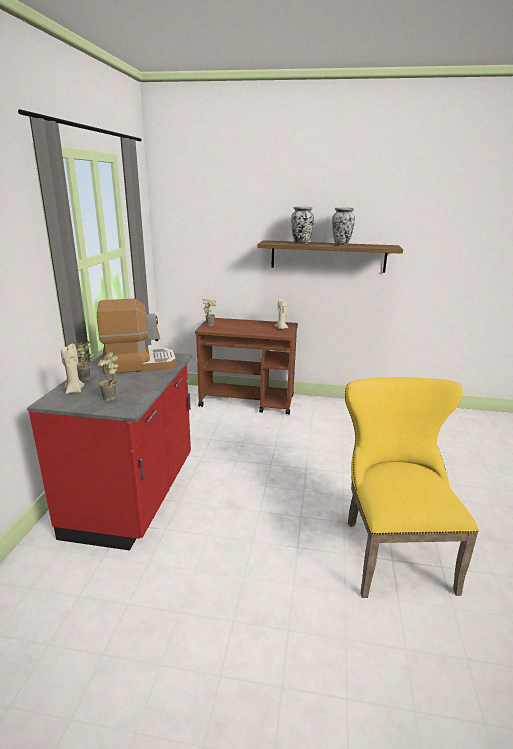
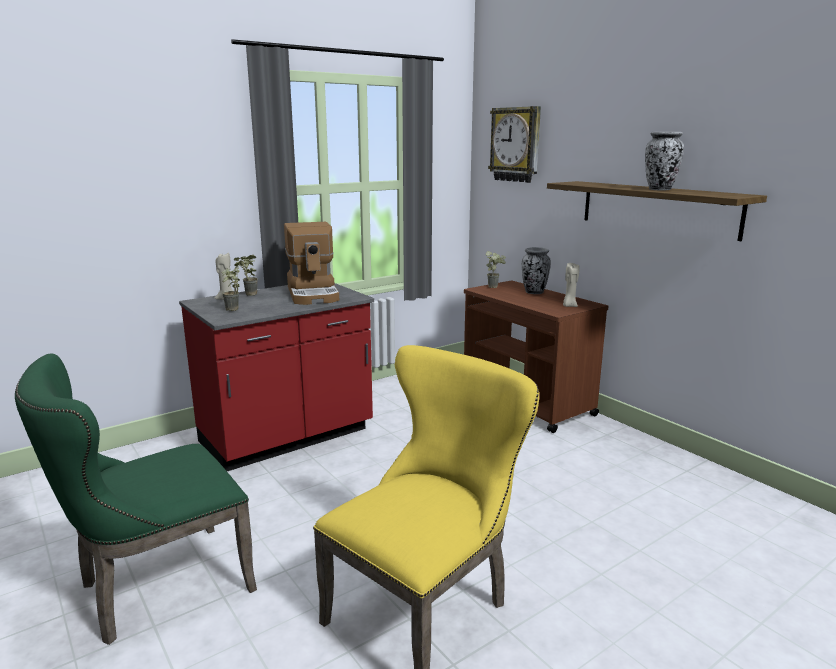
camera: 45 degrees right, 5 degrees down
coffee machine [97,299,176,374] -> coffee machine turned 45 degrees clockwise [284,222,339,305]
vase [291,206,314,244] -> vase moved to [522,247,551,294]
none -> green chair [15,353,257,645]
none -> wall clock [488,106,541,183]

